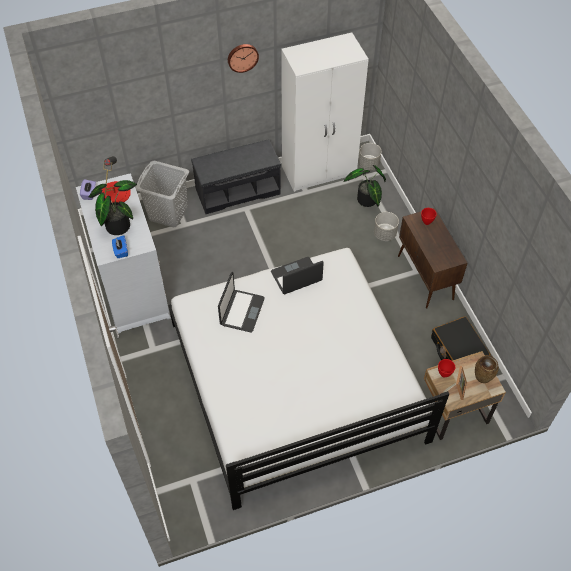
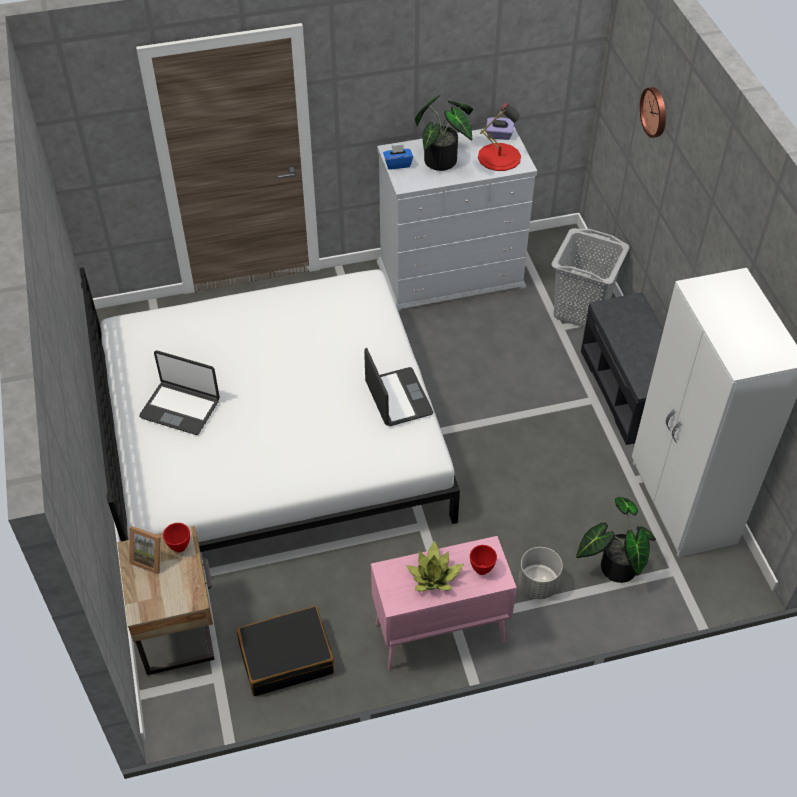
camera: 95 degrees right, 5 degrees down
laptop [218,272,265,332] -> laptop moved to [139,350,220,435]
wall clock [228,44,259,73] -> wall clock moved to [640,87,666,138]
grey planter [358,143,381,171] -> none
brown cabinet [398,208,468,308] -> pink cabinet [371,536,517,670]
brown vase [475,355,499,383] -> none
none -> potted plant [406,540,464,592]

